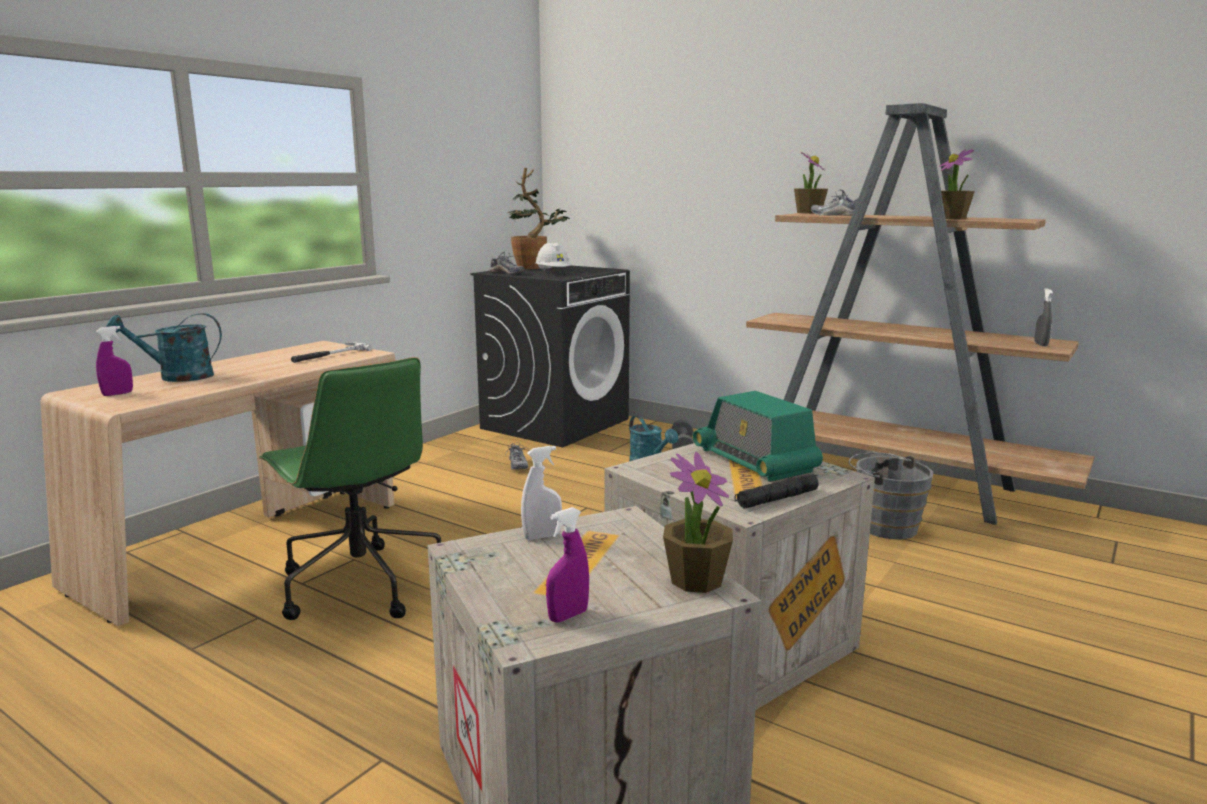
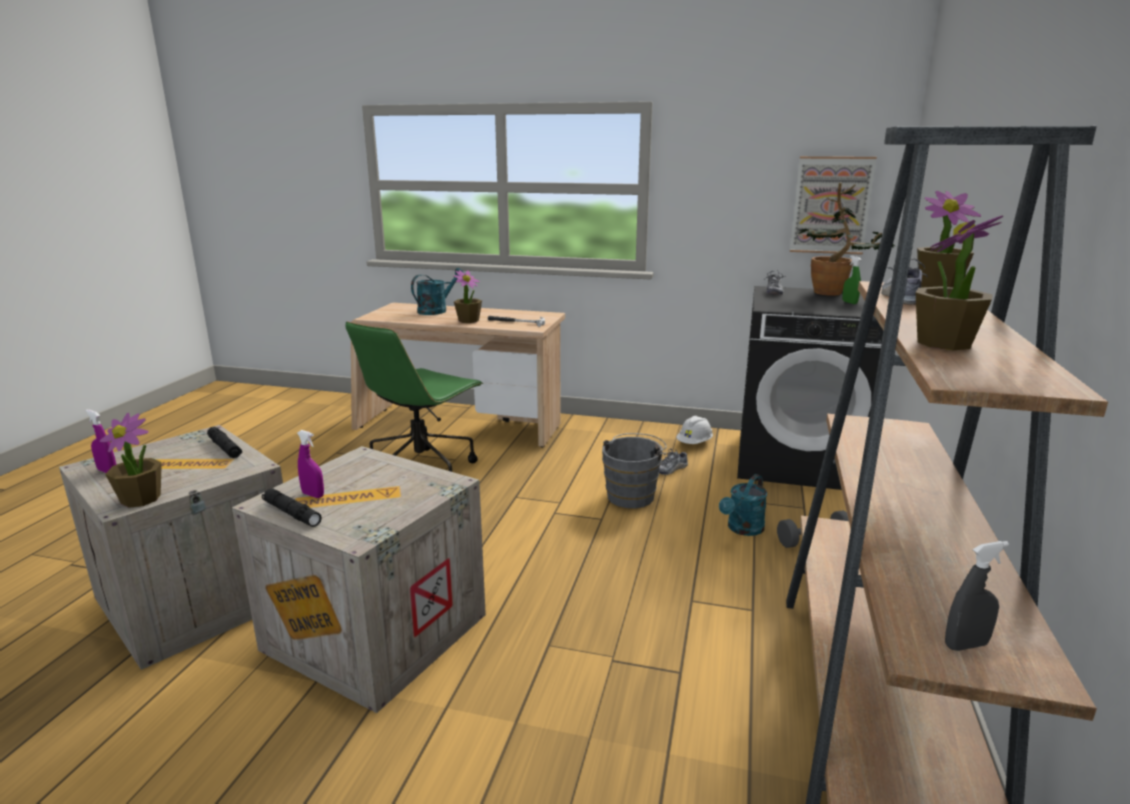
camera: 70 degrees right, 5 degrees up
purple spray bottle [96,326,133,396] -> purple spray bottle moved to [297,430,324,498]
turquoise watering can [106,313,222,382] -> turquoise watering can turned 75 degrees clockwise [411,268,464,315]
white spray bottle [521,446,562,540] -> black flashlight [207,427,242,458]
white hard hat [535,243,572,271] -> white hard hat moved to [676,416,713,444]
radio [693,391,823,482] -> none
grey bucket [849,453,933,539] -> grey bucket moved to [602,433,667,508]
none -> potted plant [453,270,482,323]
none -> picture [790,156,877,255]
none -> green spray bottle [842,256,861,304]

